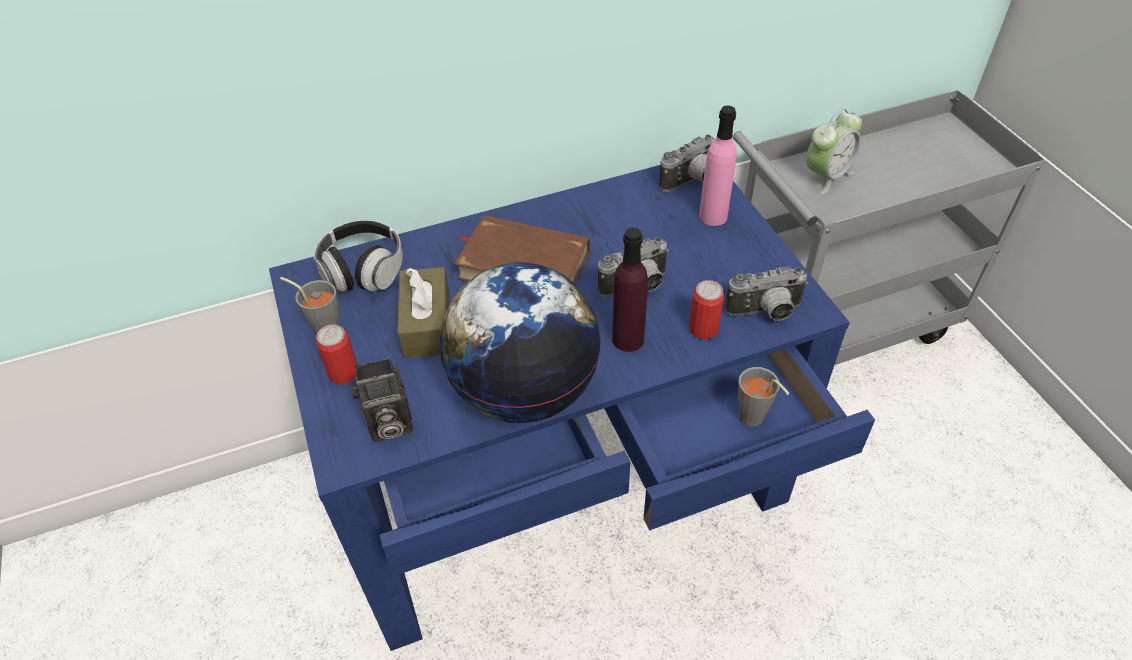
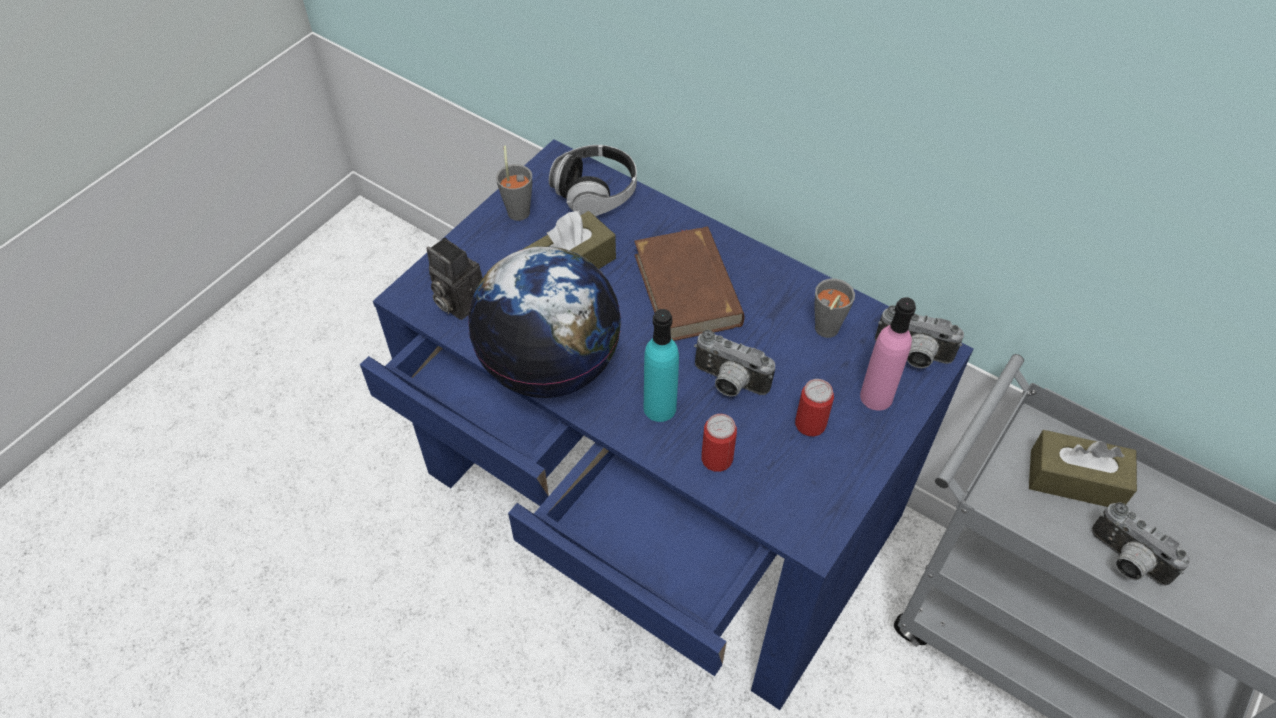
camera: 55 degrees right, 5 degrees up
can [316,324,358,384] -> can moved to [795,379,834,436]
purple bottle [612,228,648,352] -> turquoise bottle [643,309,679,422]
camera [725,266,808,321] -> camera moved to [1092,502,1190,586]
grey cup [738,367,790,427] -> grey cup moved to [815,279,855,338]
alarm clock [806,108,862,194] -> brown tissue box [1029,430,1137,507]

